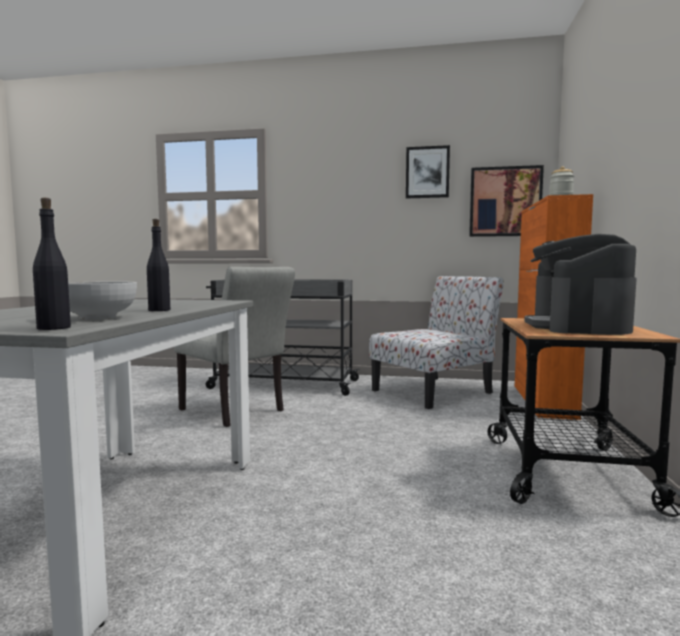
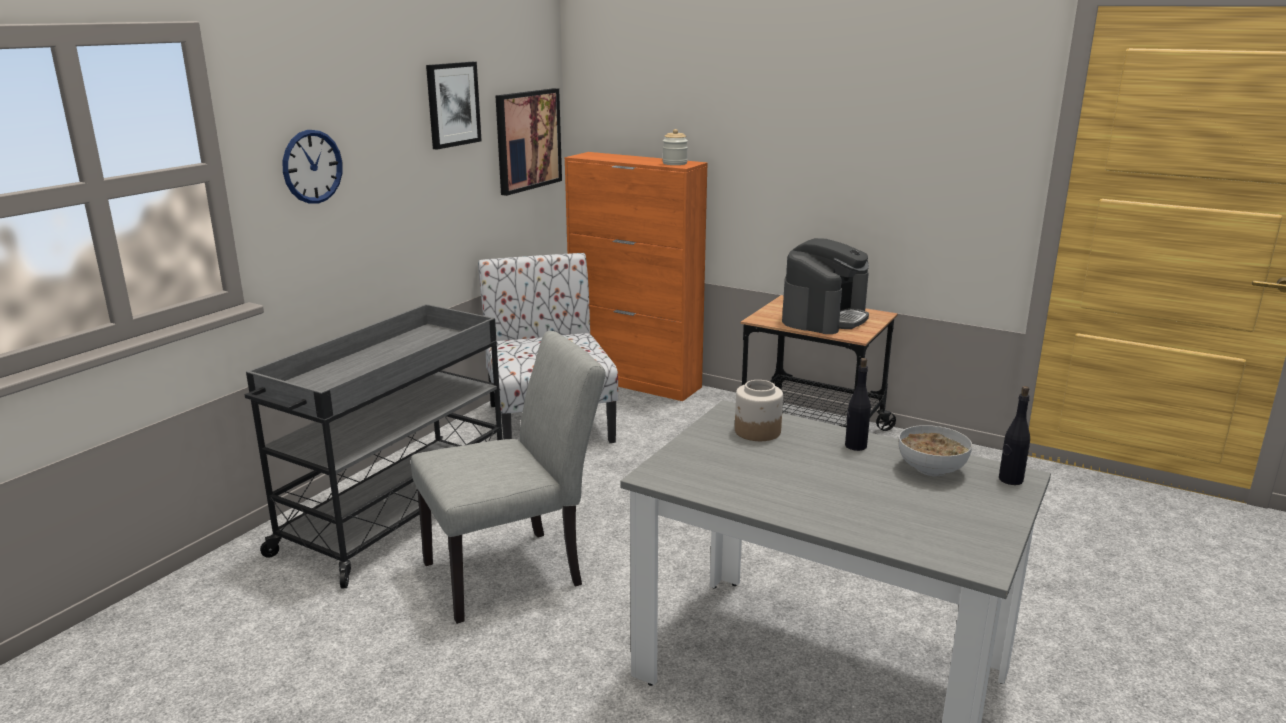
camera: 70 degrees left, 15 degrees up
coffee machine [524,234,637,335] -> coffee machine turned 90 degrees counterclockwise [782,238,869,334]
none -> wall clock [283,130,342,204]
none -> jar [735,380,783,441]

